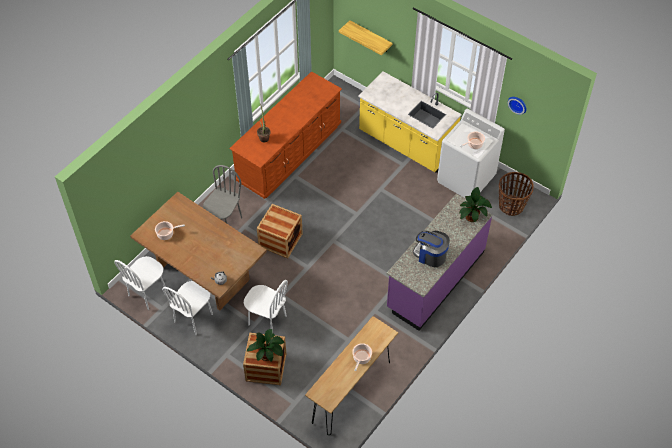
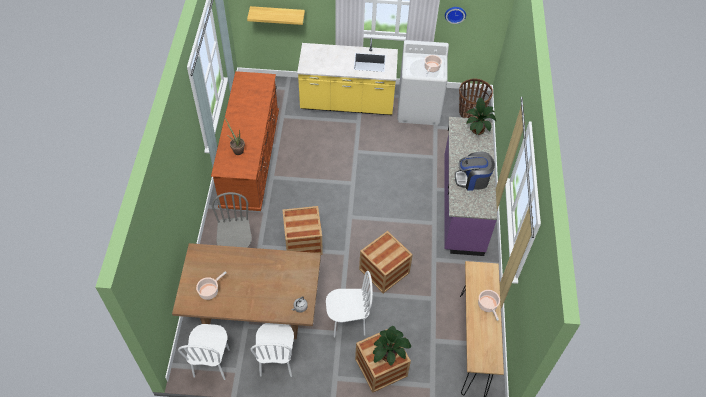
camera: 35 degrees left, 0 degrees up
none -> crate [359,231,413,293]

